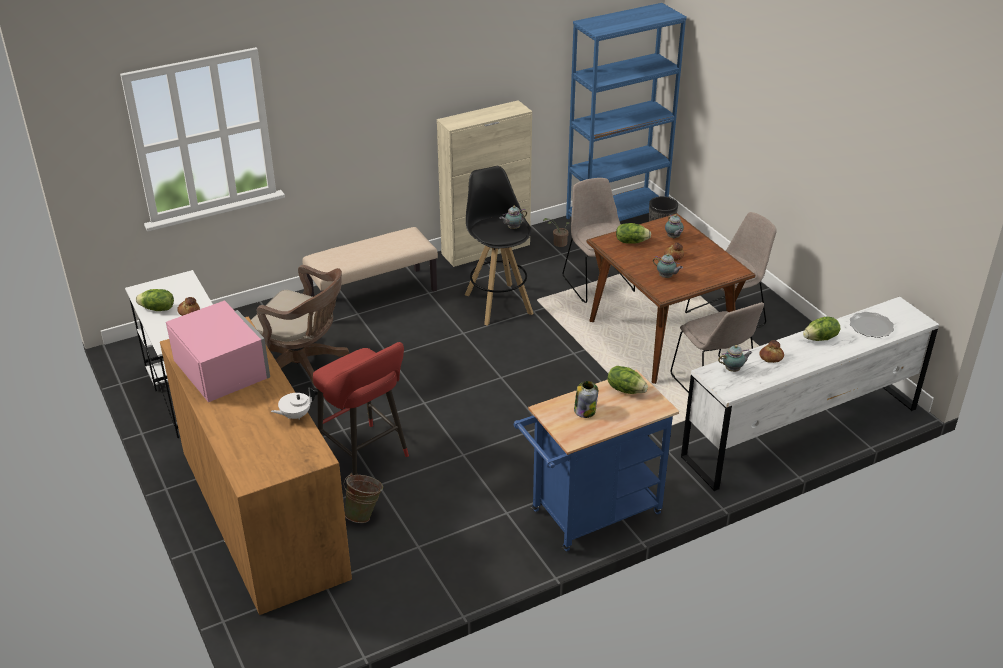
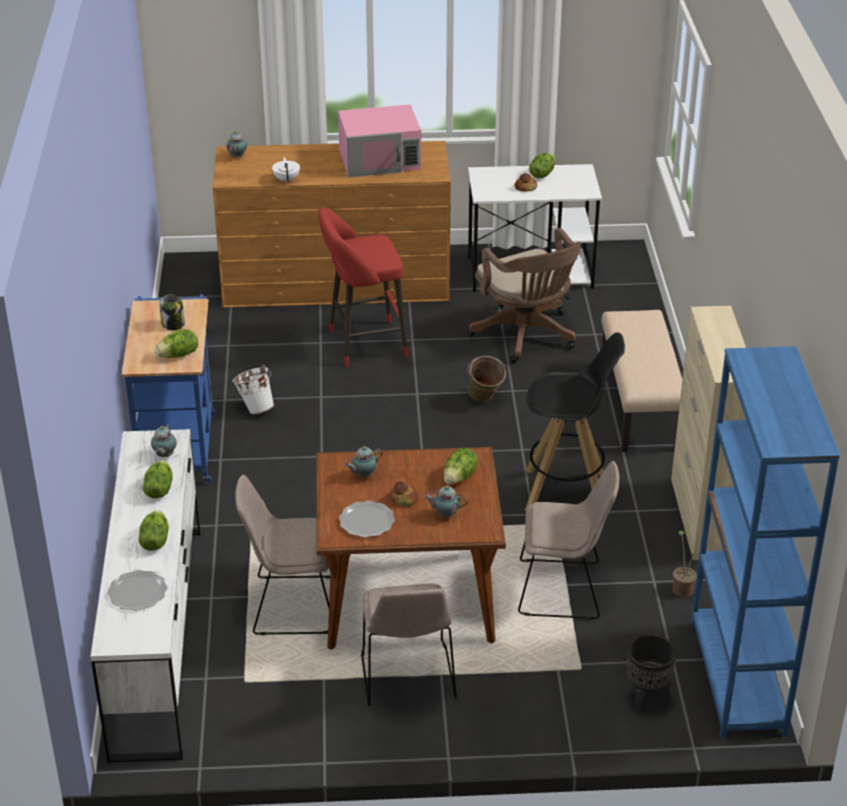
camera: 115 degrees right, 0 degrees up
brown office chair [251,265,349,395] -> brown office chair turned 75 degrees counterclockwise [468,228,581,363]
green bucket [343,473,383,523] -> green bucket moved to [467,356,506,402]
teapot [500,206,527,229] -> teapot moved to [226,131,247,158]
bread [759,340,784,363] -> lettuce [143,460,173,498]
none -> white bucket [233,365,274,414]
none -> plate [339,501,395,537]

